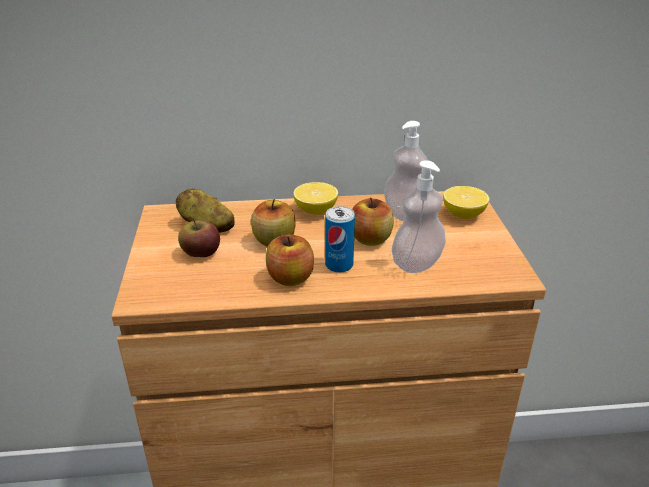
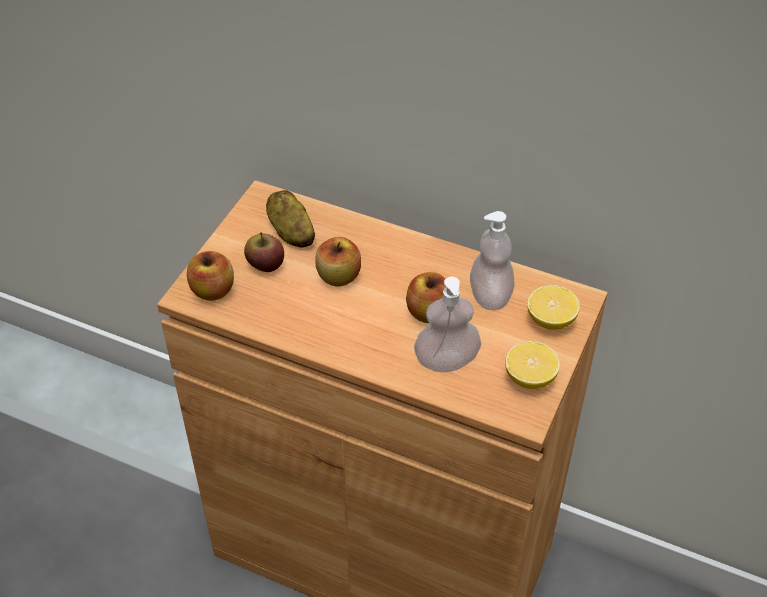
camera: 30 degrees right, 15 degrees up
apple [266,235,314,286] -> apple moved to [187,251,234,301]
lemon [293,182,338,215] -> lemon moved to [505,341,560,389]
can [325,206,355,273] -> none

